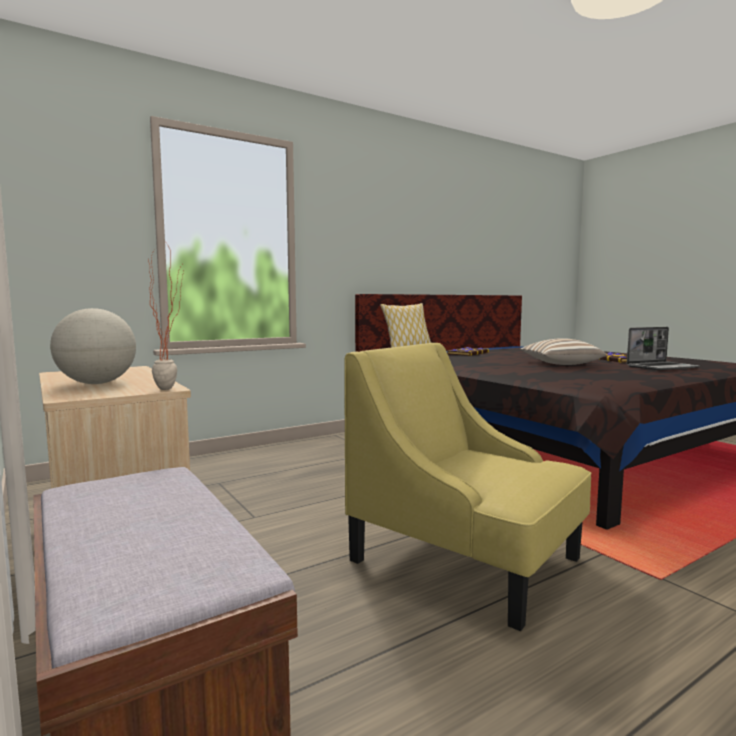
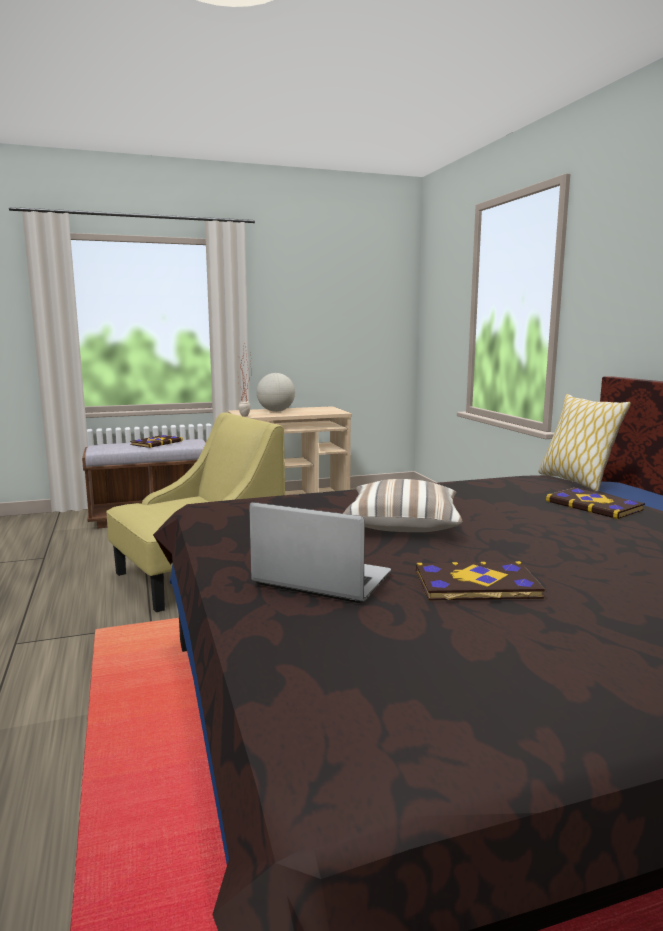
camera: 105 degrees right, 5 degrees up
laptop [627,327,700,370] -> laptop turned 120 degrees clockwise [249,502,391,603]
none -> book [130,435,183,448]

